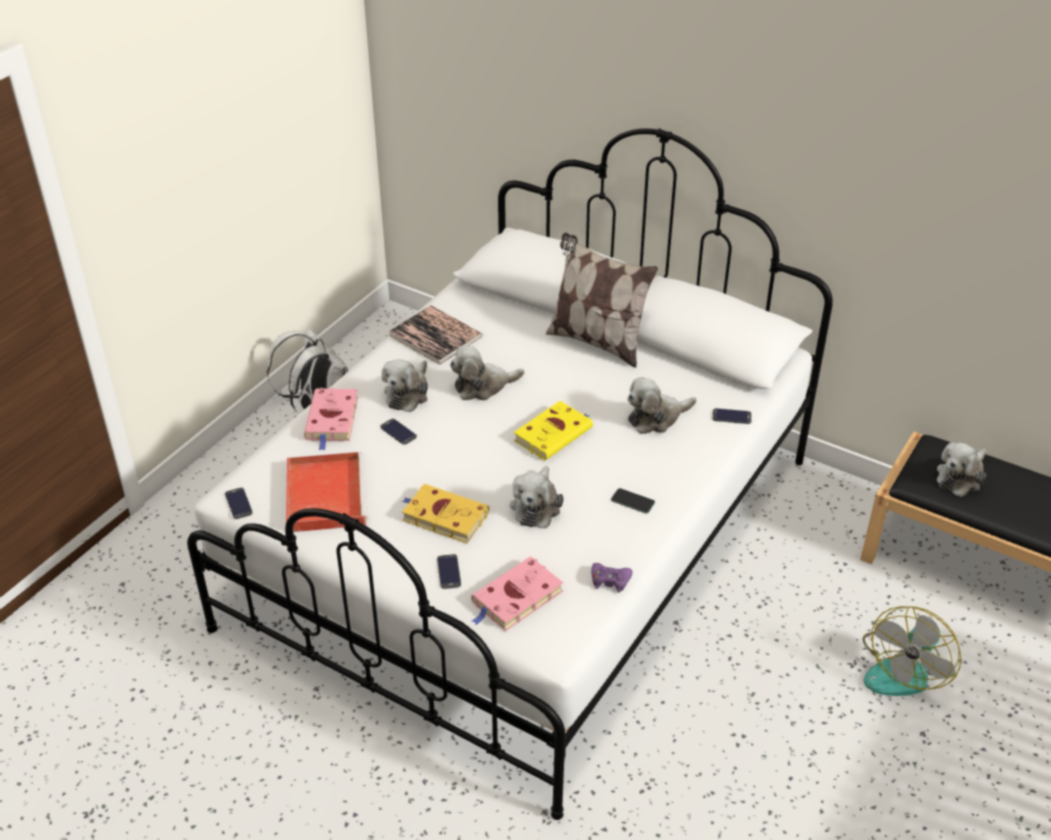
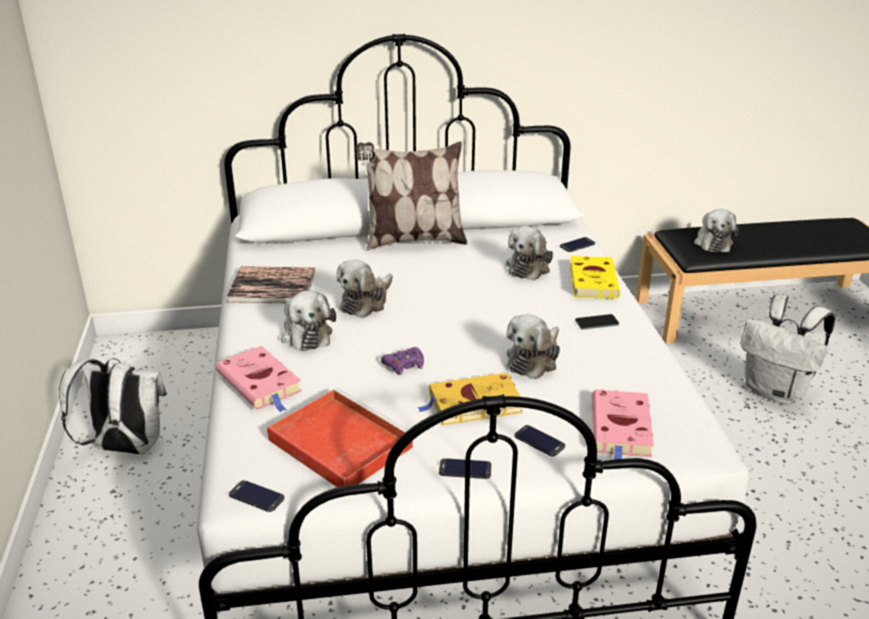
camera: 40 degrees left, 10 degrees down
phone [380,419,417,445] -> phone moved to [439,458,492,479]
plush toy [510,466,564,528] -> plush toy turned 60 degrees clockwise [507,314,560,379]
yellow book [514,401,593,461] -> yellow book moved to [570,256,620,299]
purple game controller [591,563,633,593] -> purple game controller moved to [381,347,424,375]
fan [863,606,961,696] -> white backpack [740,294,835,405]

